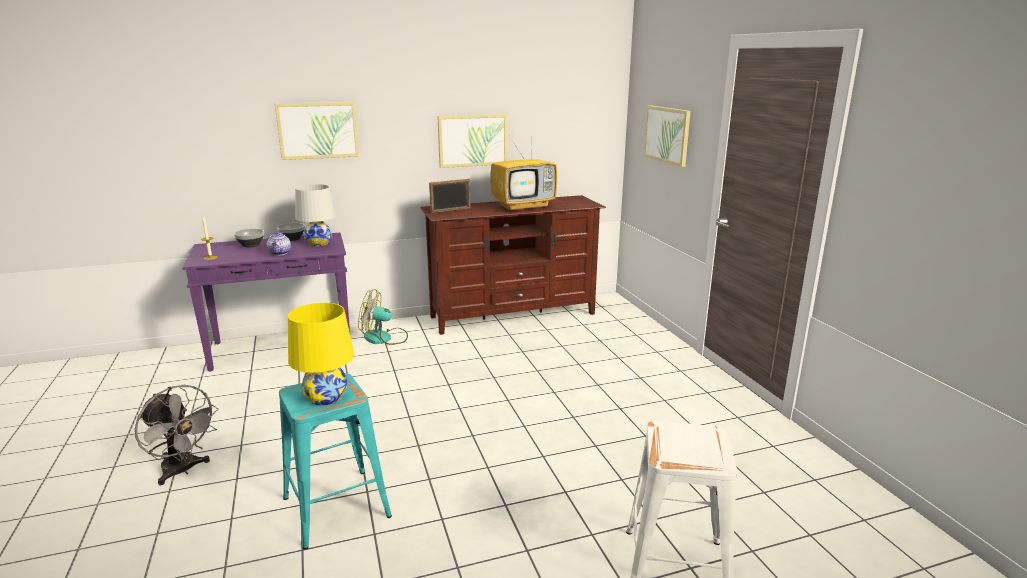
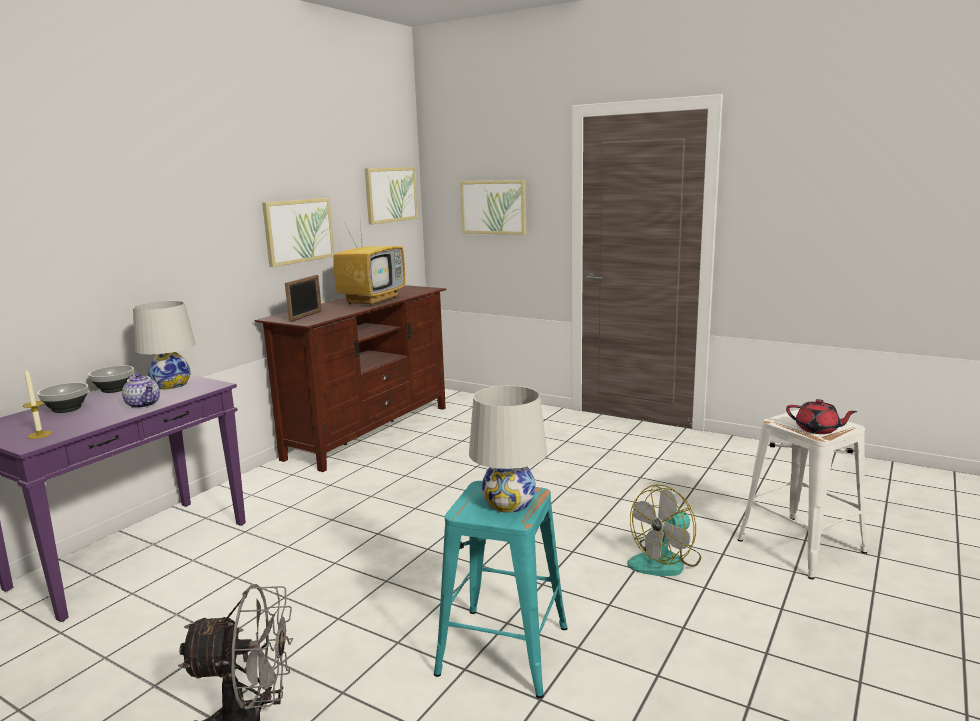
camera: 40 degrees left, 5 degrees down
picture [275,102,359,160] -> picture moved to [365,167,418,224]
yellow table lamp [288,303,354,405] -> white table lamp [469,386,547,513]
fan [358,289,408,345] -> fan moved to [628,484,701,576]
none -> red teapot [786,399,858,434]

